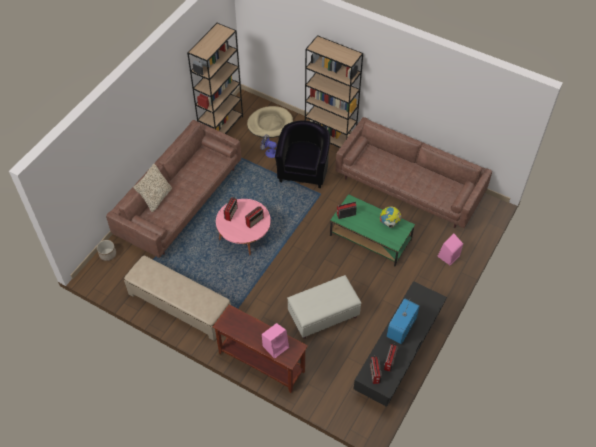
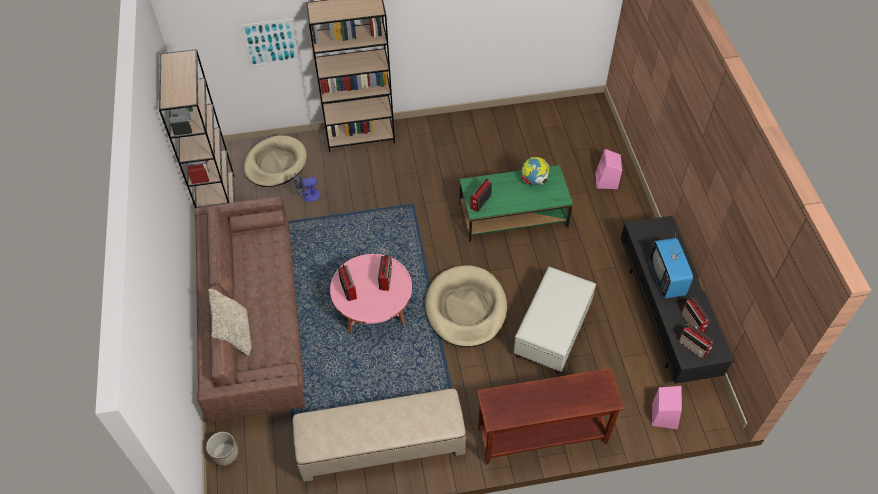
camera: 40 degrees left, 0 degrees up
pink speaker [262,323,289,359] -> pink speaker moved to [652,386,682,429]
black armchair [275,120,330,188] -> none
brown sofa [335,117,492,228] -> none
none -> picture [238,19,300,67]
none -> beige dog bed [425,265,507,347]

